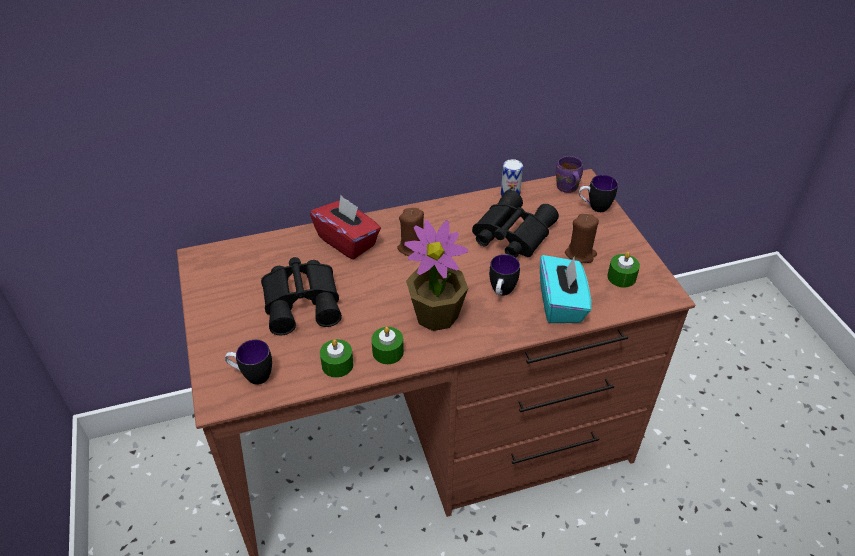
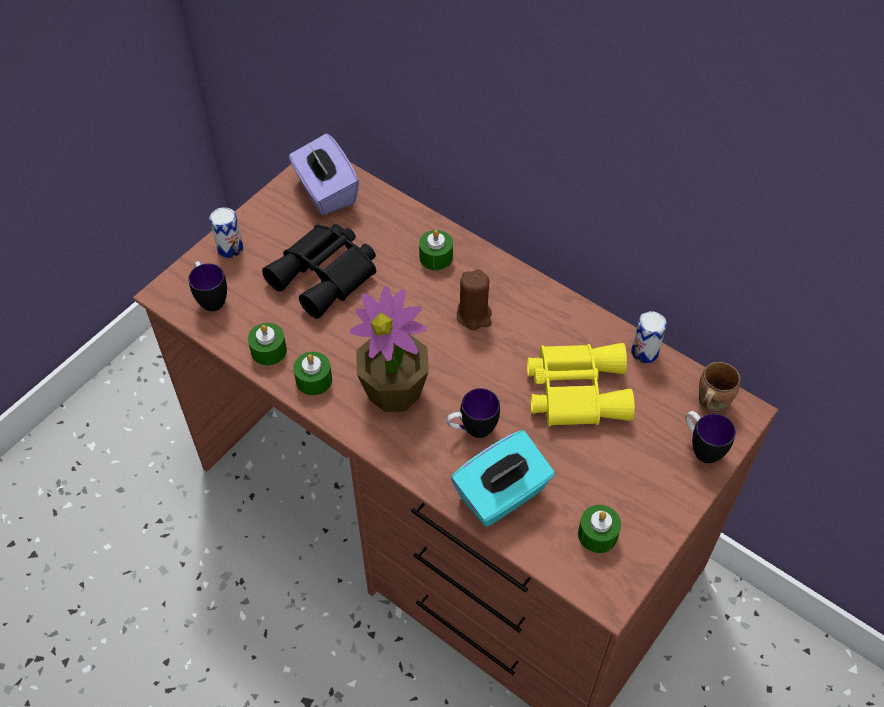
camera: 55 degrees right, 10 degrees up
red tissue box [310,195,381,260] -> green candle [419,230,453,270]
black binoculars [472,190,559,258] -> yellow binoculars [527,343,635,427]
purple mug [556,156,583,193] -> brown mug [699,362,741,413]
brown candle [565,214,599,263] -> none
none -> can [210,207,243,258]
none -> purple tissue box [289,134,359,215]

